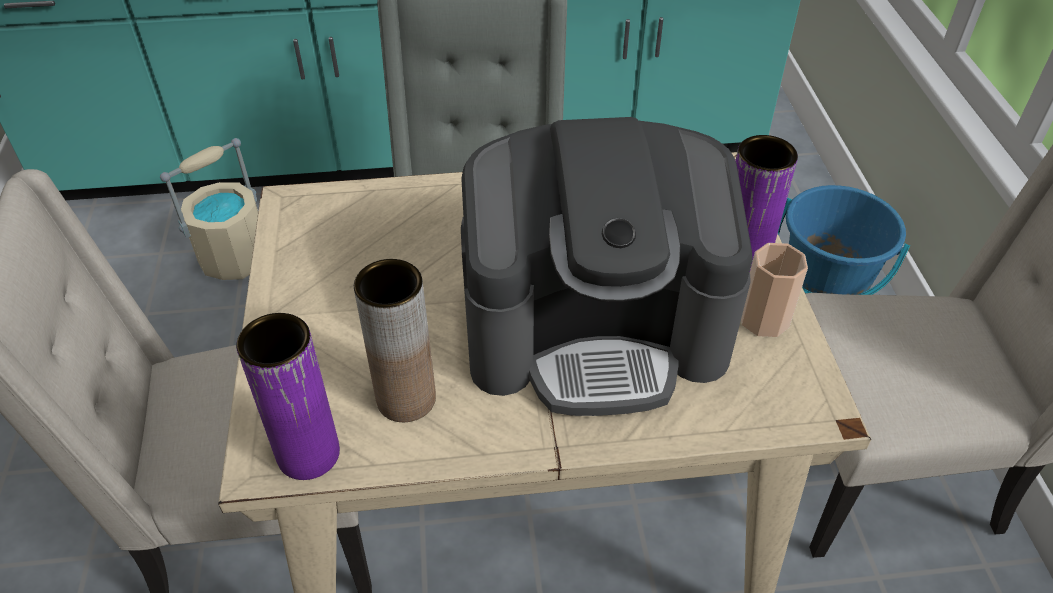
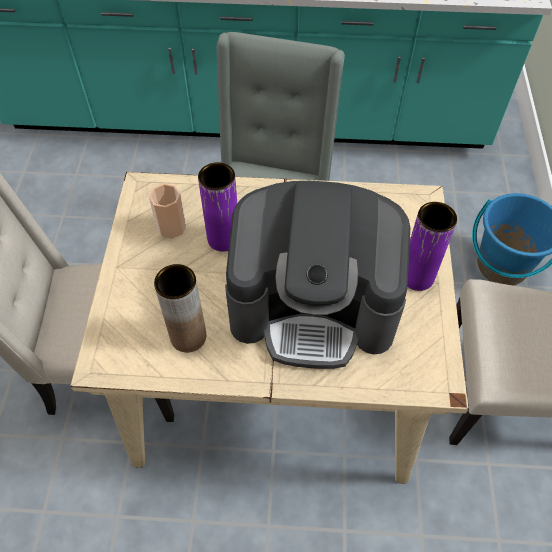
camera: 10 degrees right, 10 degrees up
beige bucket [160,138,258,280] -> none
purple vase [236,313,340,480] -> purple vase moved to [198,162,237,251]
cup [741,243,808,337] -> cup moved to [149,184,187,239]

